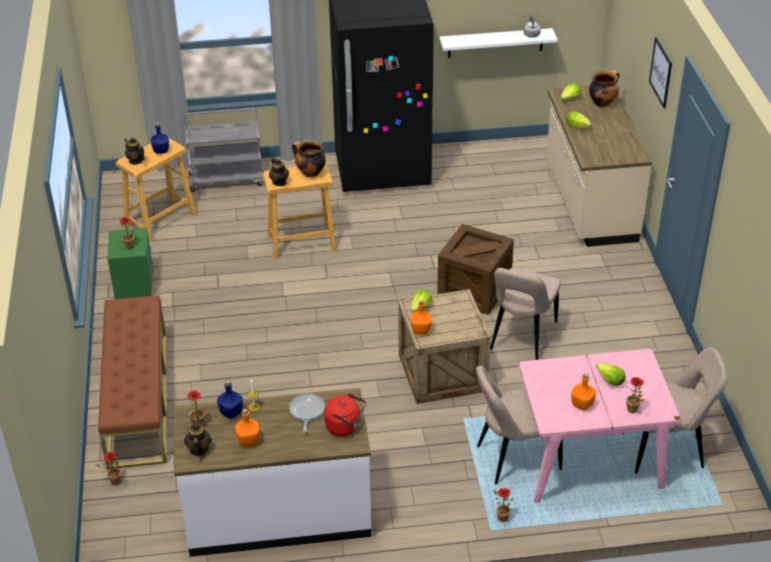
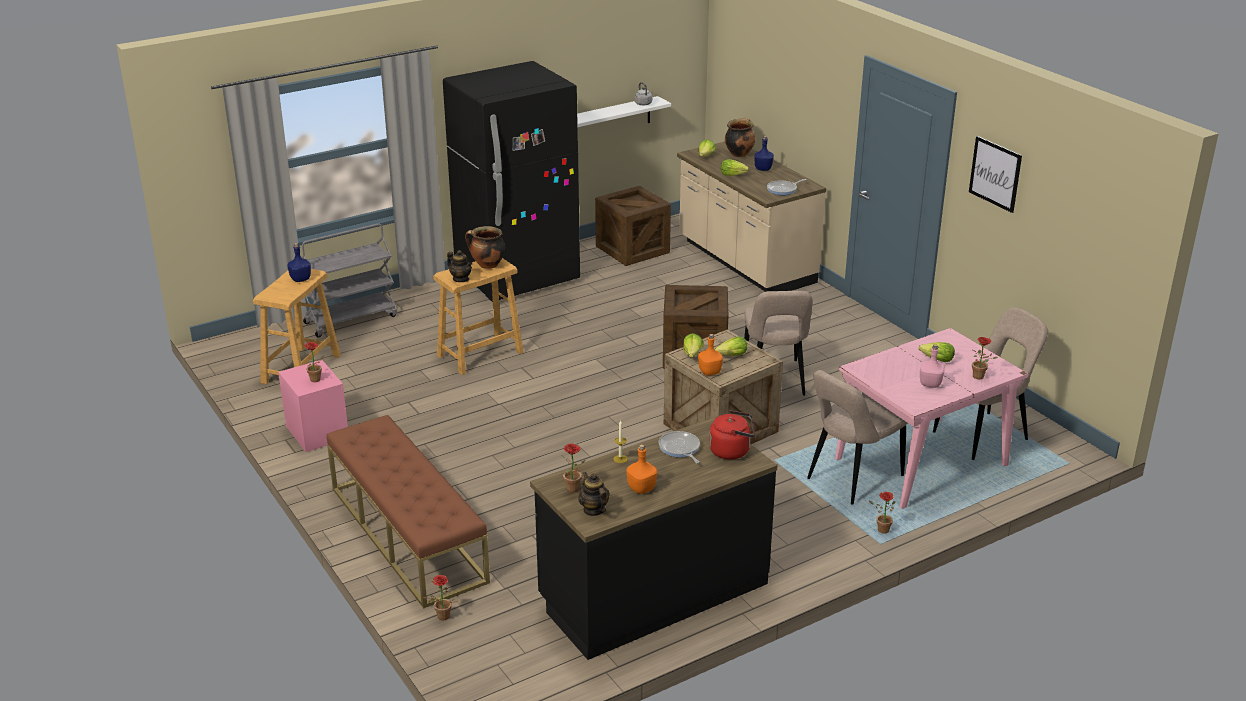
camera: 25 degrees left, 10 degrees down
green nightstand [107,228,154,299] -> pink nightstand [278,360,348,452]
teapot [124,138,145,165] -> none
white counter [174,388,371,557] -> black counter [530,417,777,660]
blue bottle [217,380,243,418] -> blue bottle moved to [754,136,774,171]
orange bottle [571,373,596,410] -> pink bottle [920,344,945,388]
picture [649,37,672,109] -> picture moved to [969,136,1022,213]
none -> crate [595,186,671,266]
none -> lettuce [715,337,747,356]
none -> frying pan [767,179,806,195]

